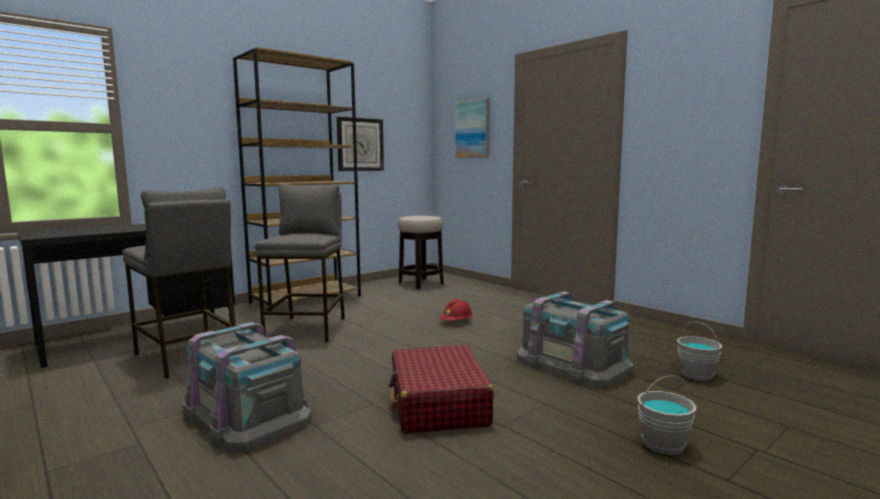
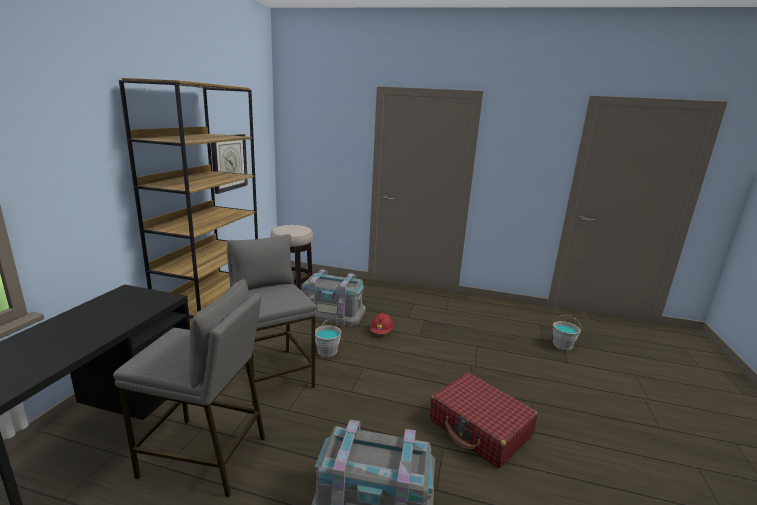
camera: 35 degrees left, 10 degrees up
picture [455,98,490,159] -> none
grey storage box [517,291,634,388] -> grey storage box moved to [302,269,366,326]
grey bucket [637,375,697,455] -> grey bucket moved to [315,318,341,357]

